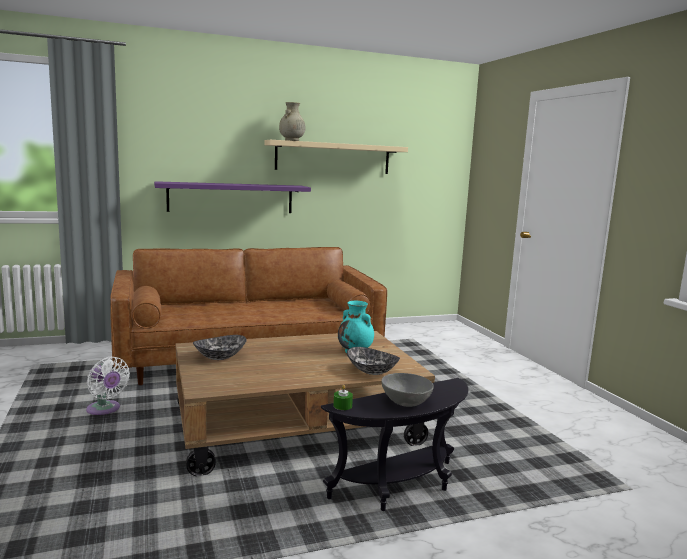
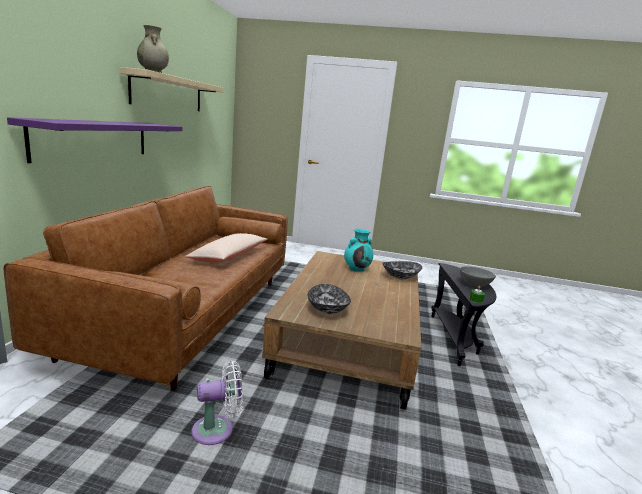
camera: 60 degrees left, 5 degrees up
none -> beige pillow [185,233,267,263]

